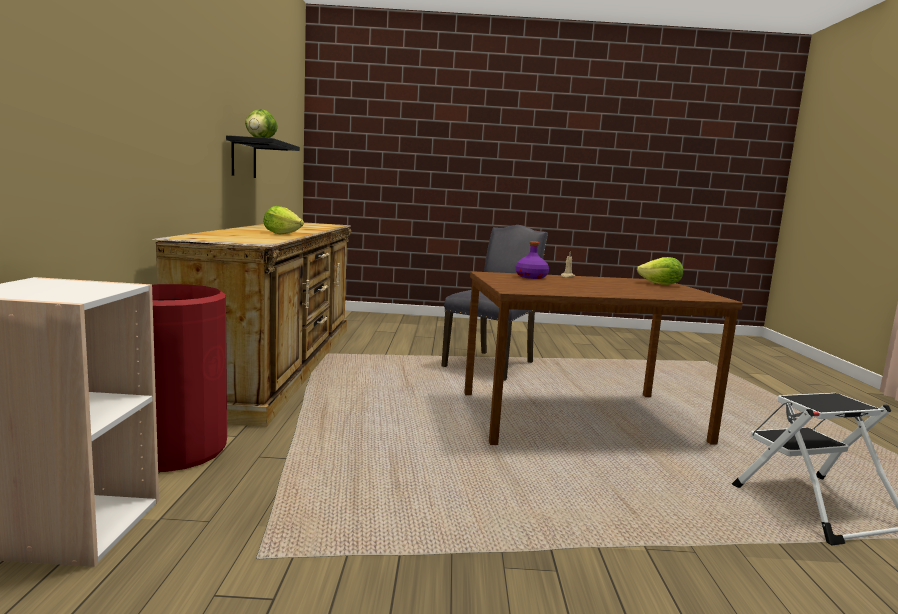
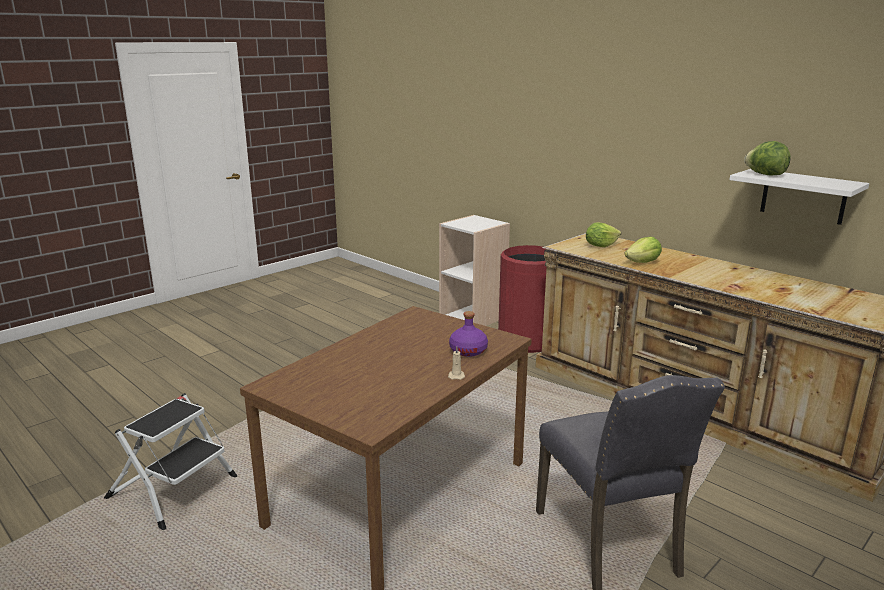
camera: 135 degrees right, 10 degrees up
black shelf [226,135,300,178] -> white shelf [729,169,869,225]
lettuce [637,257,684,285] -> lettuce moved to [586,222,621,247]

